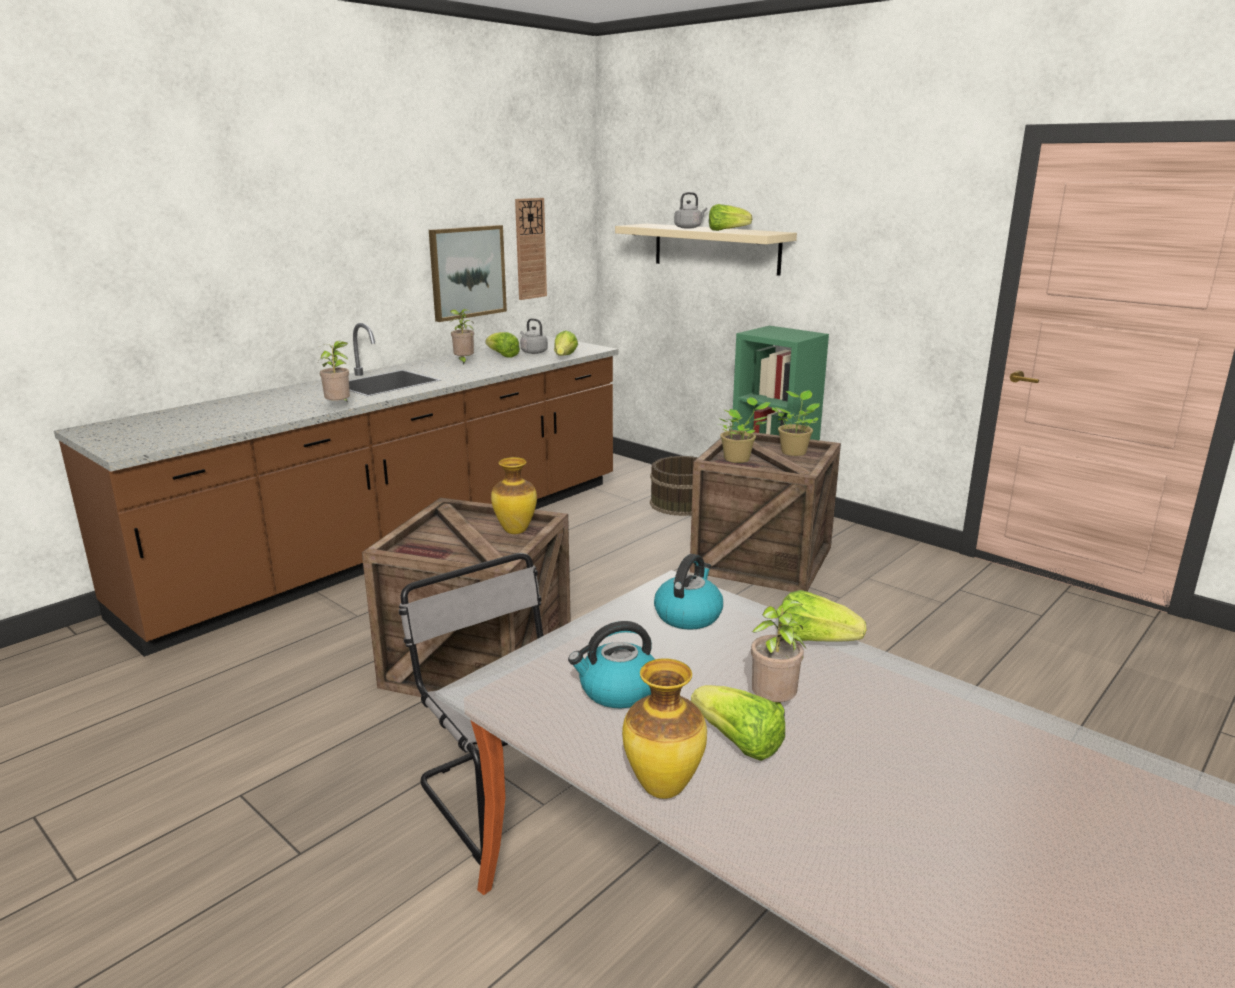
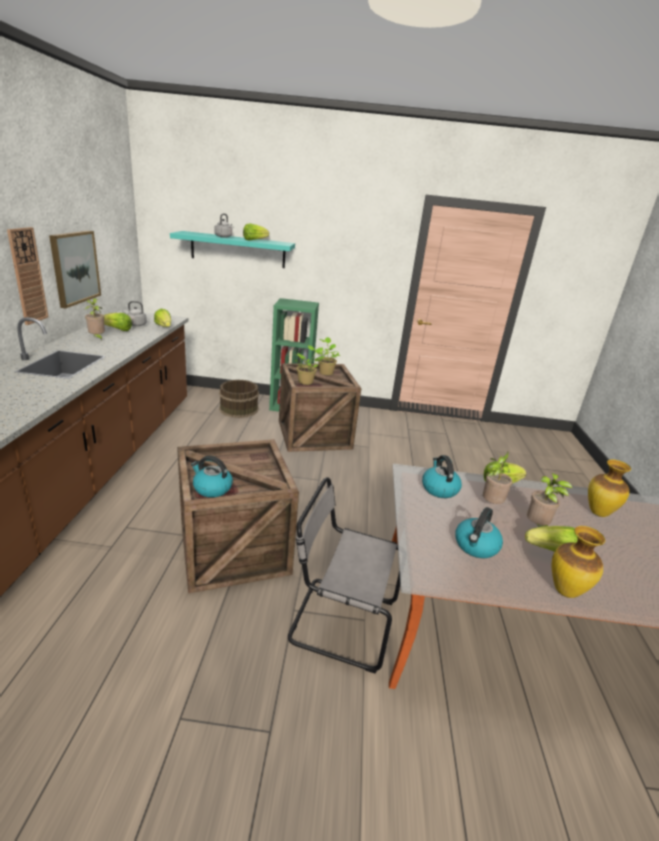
camera: 40 degrees left, 5 degrees up
potted plant [319,341,350,403] -> potted plant moved to [482,449,513,504]
vase [491,457,537,534] -> vase moved to [588,459,631,517]
wall clock [515,198,547,300] -> wall clock moved to [7,227,48,325]
beige shelf [615,224,797,276] -> turquoise shelf [170,231,295,268]
none -> kettle [191,456,233,498]

